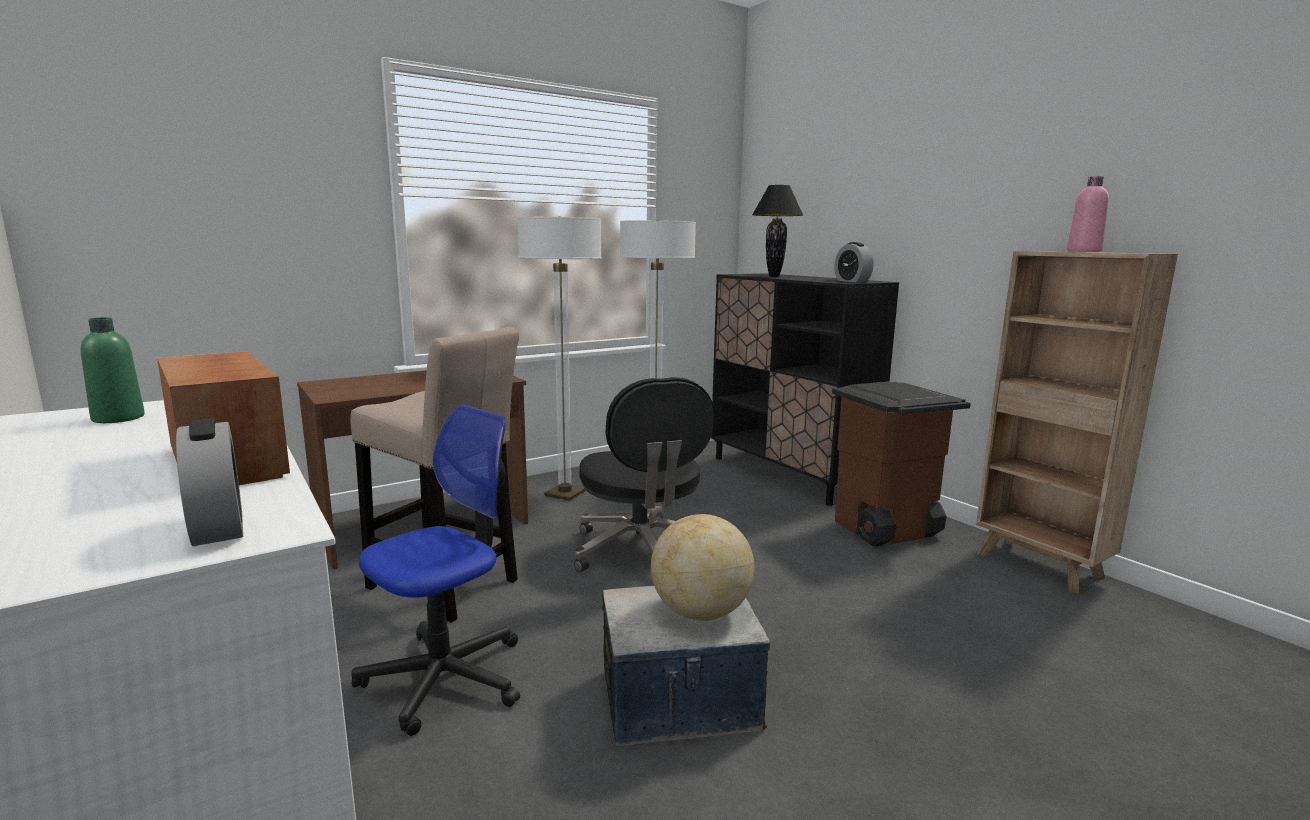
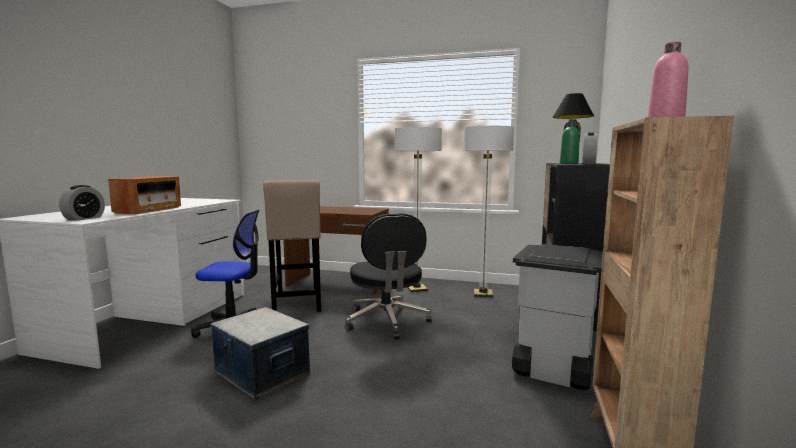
camera: 50 degrees right, 5 degrees down
green bottle [81,317,145,423] -> green bottle moved to [560,122,579,164]
black office chair [574,377,714,572] -> black office chair turned 45 degrees counterclockwise [345,213,432,339]
globe [651,514,755,621] -> none
brown trash can [832,381,971,546] -> grey trash can [512,244,603,390]

